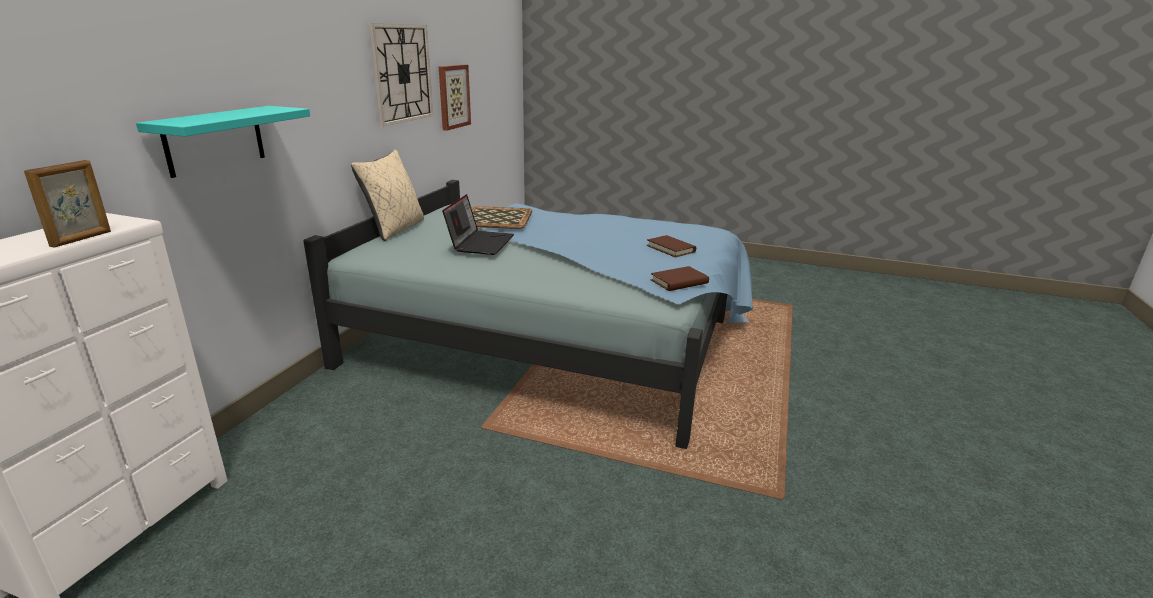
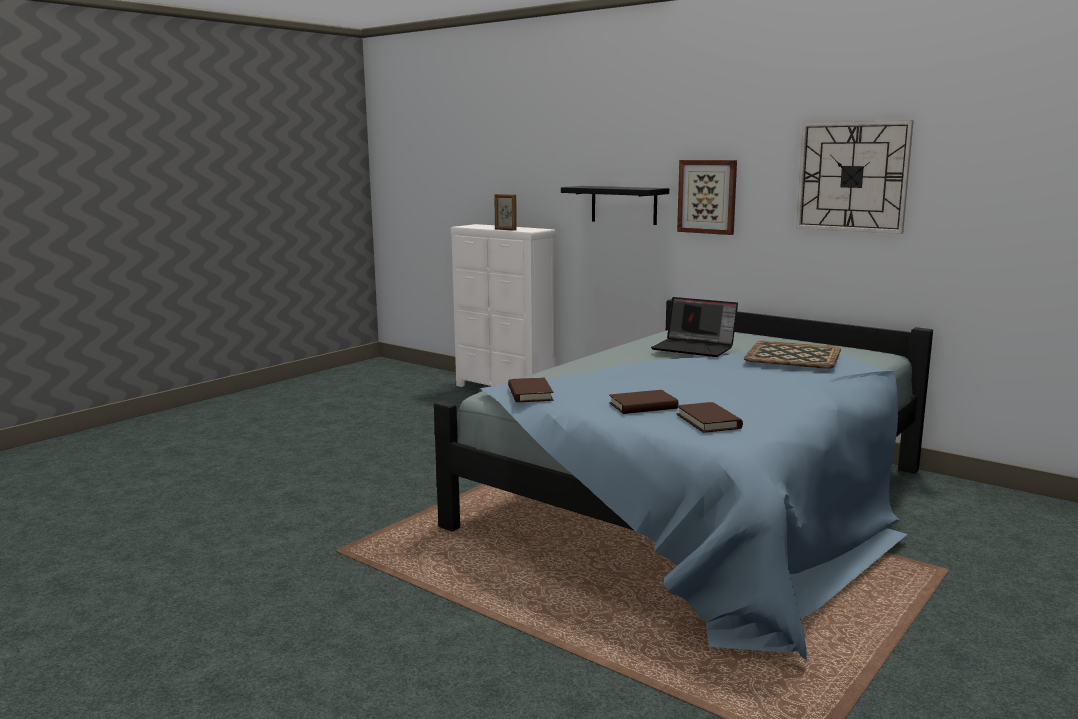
camera: 110 degrees right, 10 degrees down
turquoise shelf [136,106,310,178] -> black shelf [561,186,669,225]
beige pillow [351,150,424,241] -> none
picture [439,65,471,131] -> picture moved to [677,160,737,235]
none -> brown book [677,402,743,433]

